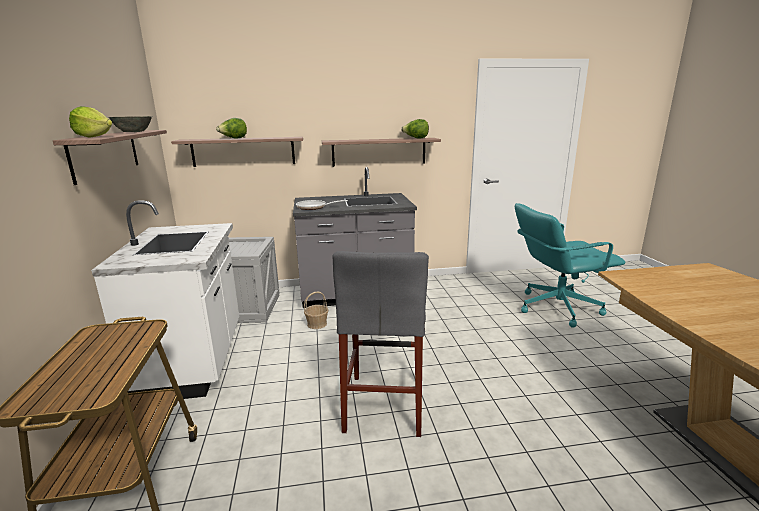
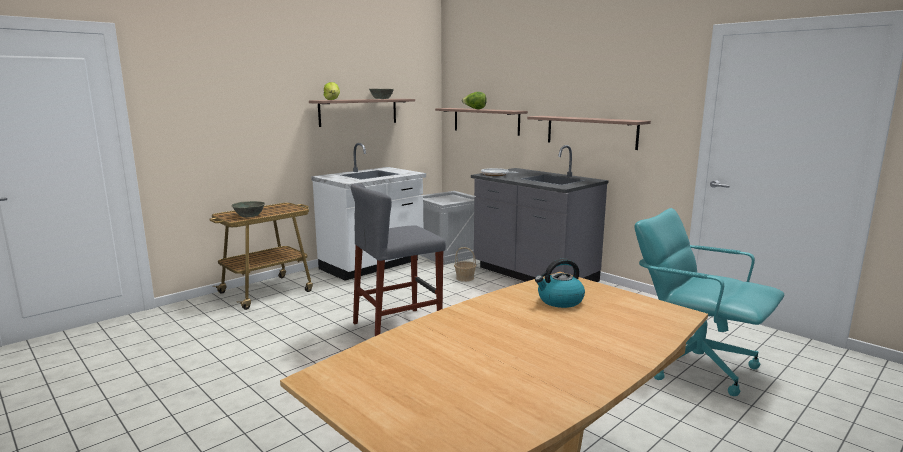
camera: 55 degrees right, 5 degrees down
lettuce [401,119,429,139] -> none
none -> grey bowl [232,201,265,217]
none -> kettle [535,259,585,308]

